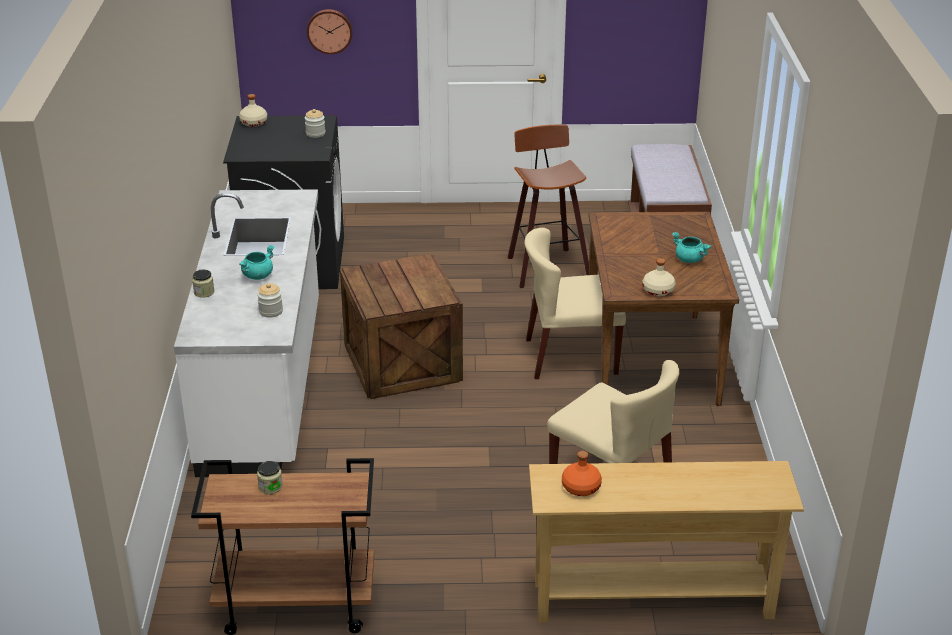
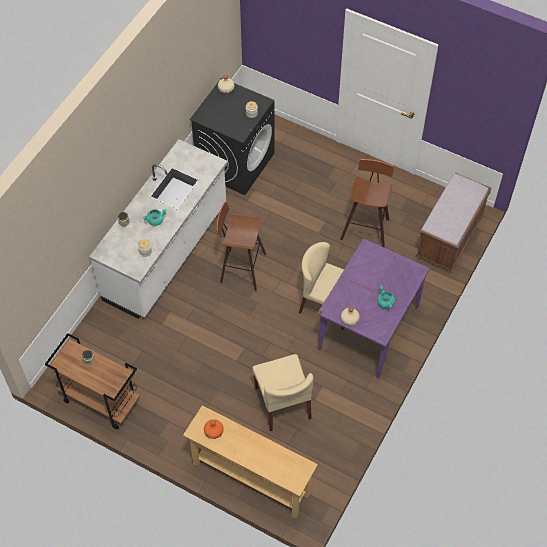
camera: 30 degrees right, 25 degrees up
wall clock [307,9,353,54] -> none
crate [340,254,463,399] -> stool [217,202,266,292]
brown dining table [589,212,739,406] -> purple dining table [317,238,430,378]

